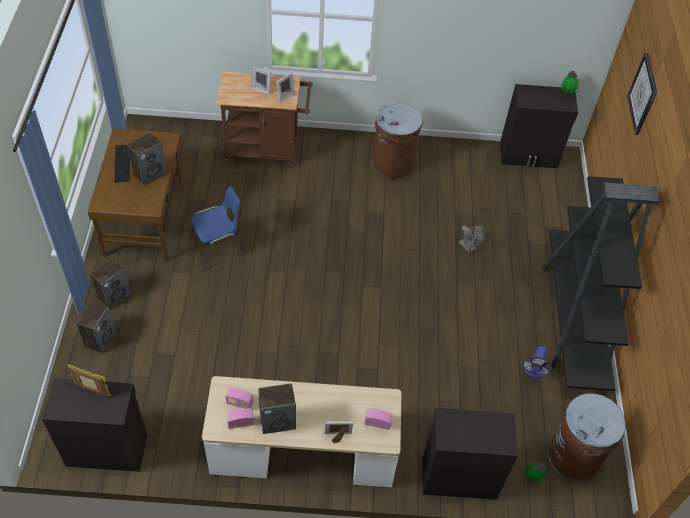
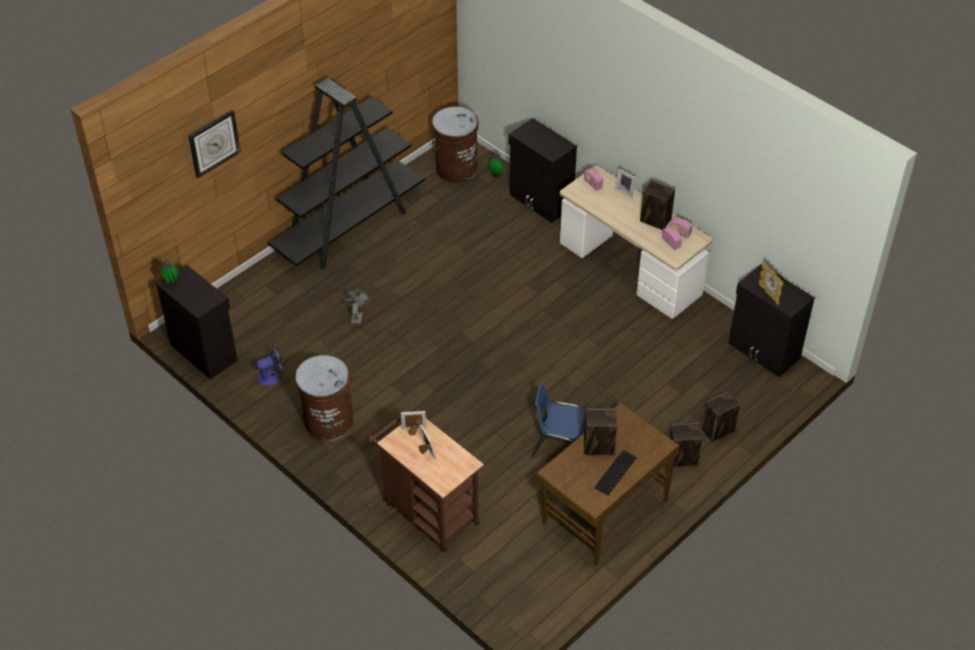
camera: 135 degrees left, 5 degrees down
fan [522,346,552,378] -> fan moved to [256,346,285,386]

